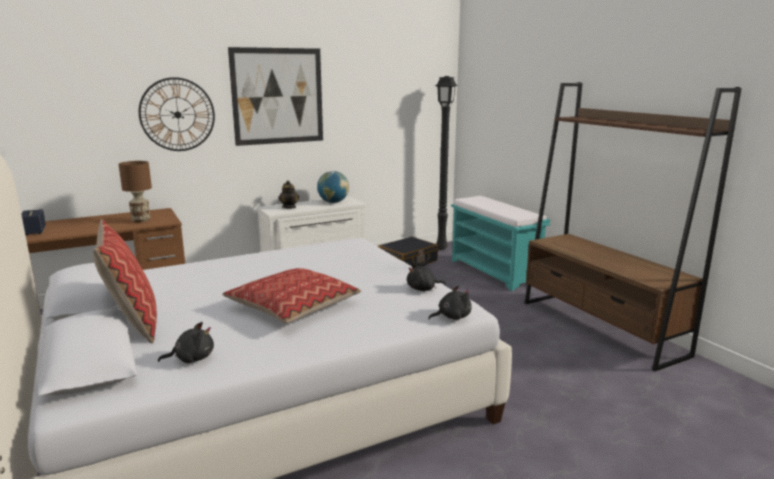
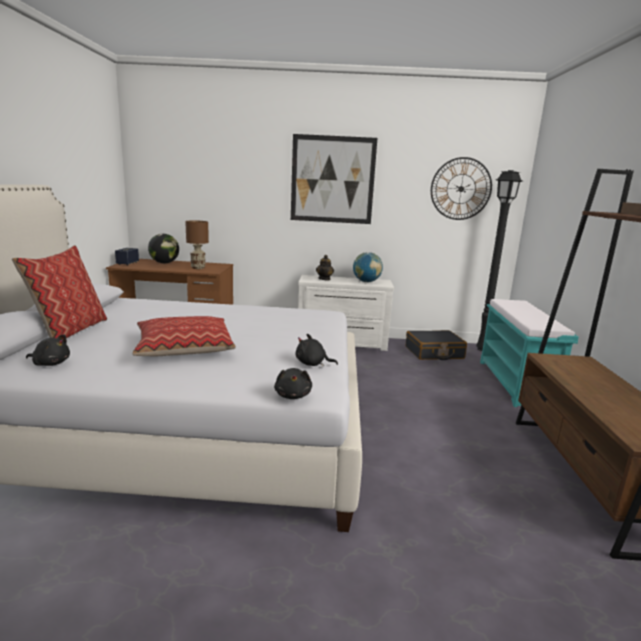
camera: 30 degrees right, 0 degrees up
wall clock [139,77,215,151] -> wall clock moved to [431,157,492,220]
black plush toy [428,286,472,320] -> black plush toy turned 75 degrees clockwise [274,368,312,399]
none -> globe [148,234,179,263]

